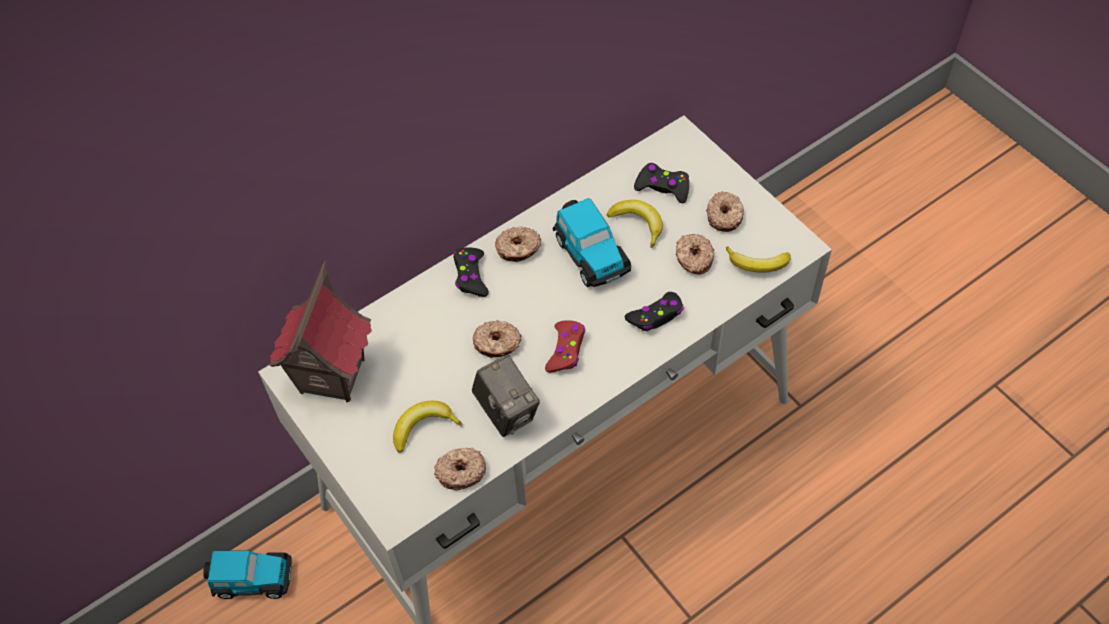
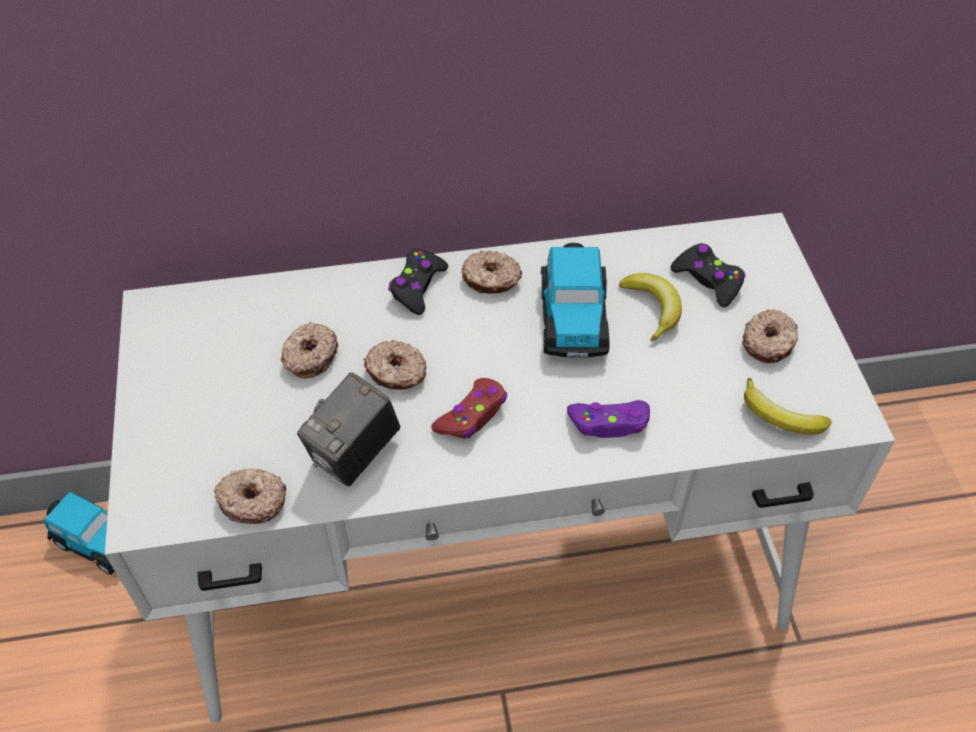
camera: 25 degrees right, 5 degrees down
toy house [270,260,372,402] -> none
banana [393,401,463,453] -> none
camera [472,355,540,437] -> camera turned 45 degrees clockwise [297,372,400,487]
black game controller [624,292,684,331] -> purple game controller [567,400,650,438]
donut [676,234,714,275] -> donut moved to [281,322,338,379]

